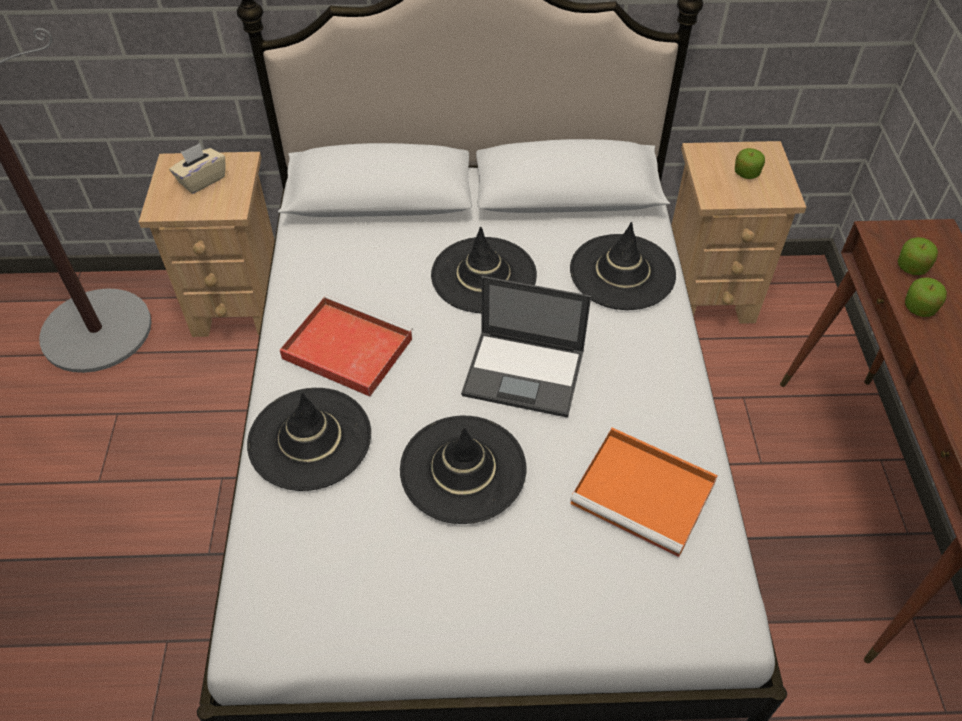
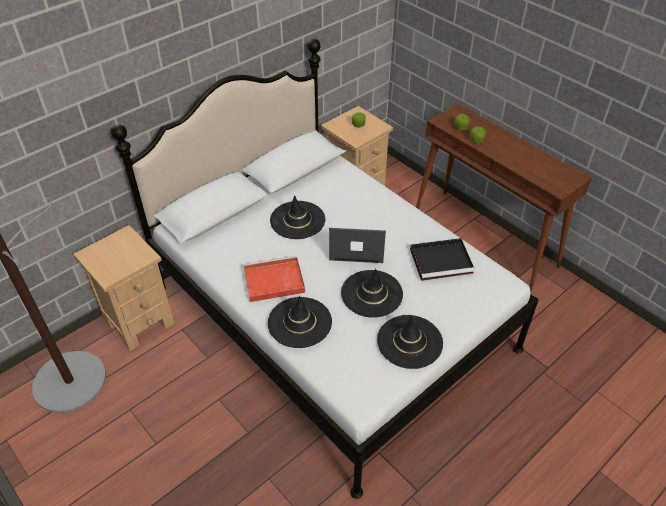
camera: 40 degrees left, 5 degrees down
beige tissue box [169,143,225,194] -> none
laptop [461,276,591,417] -> laptop turned 150 degrees counterclockwise [329,228,386,263]
black hat [570,222,676,310] -> black hat moved to [377,315,443,369]
orange tray [570,428,718,557] -> black tray [410,238,475,281]

